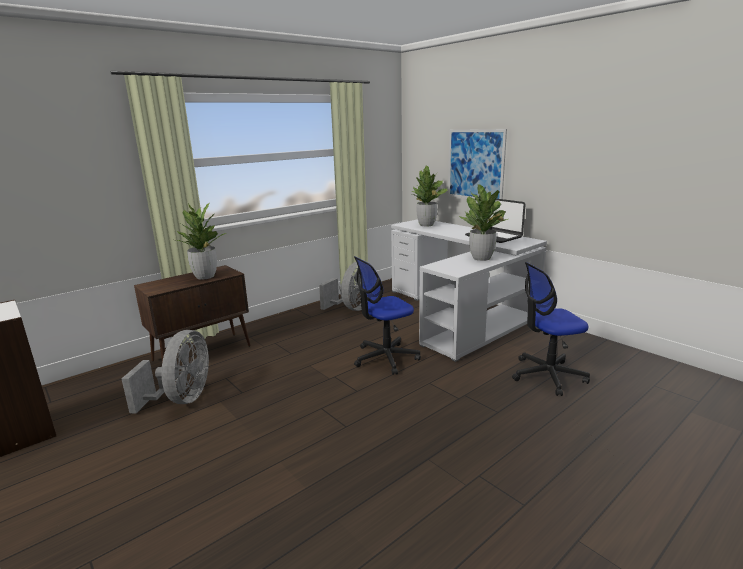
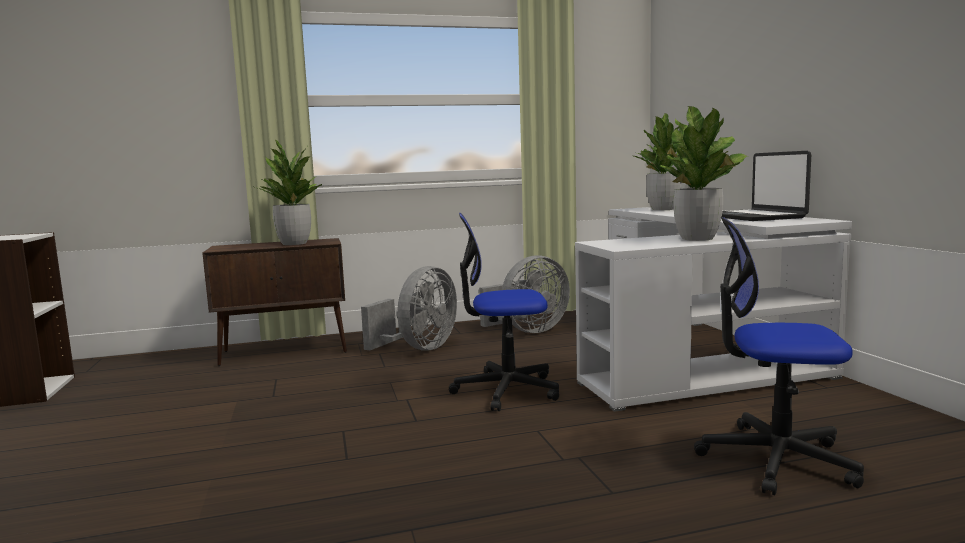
camera: 25 degrees right, 10 degrees down
grey fan [122,330,209,414] -> grey fan moved to [361,266,457,350]
picture [448,129,507,199] -> none

